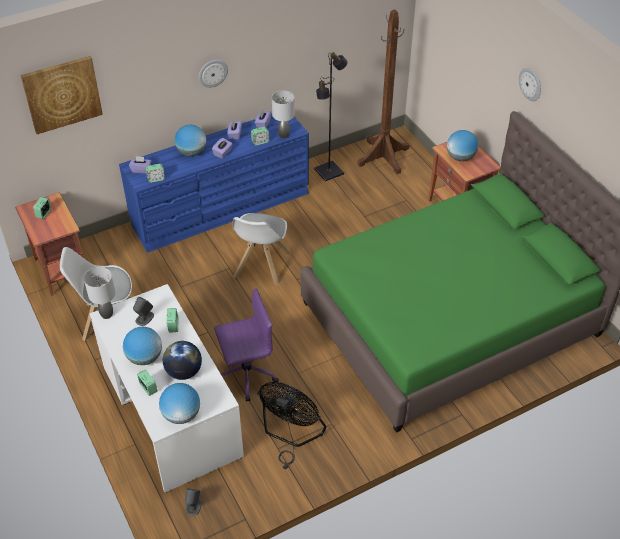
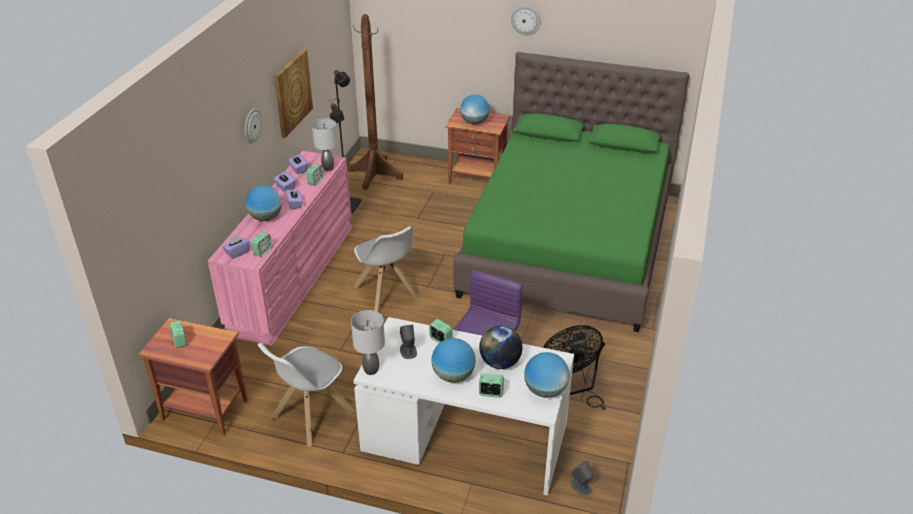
camera: 45 degrees left, 10 degrees down
picture [21,56,103,134] -> picture moved to [274,49,313,138]
blue dresser [119,114,309,253] -> pink dresser [208,151,352,346]

